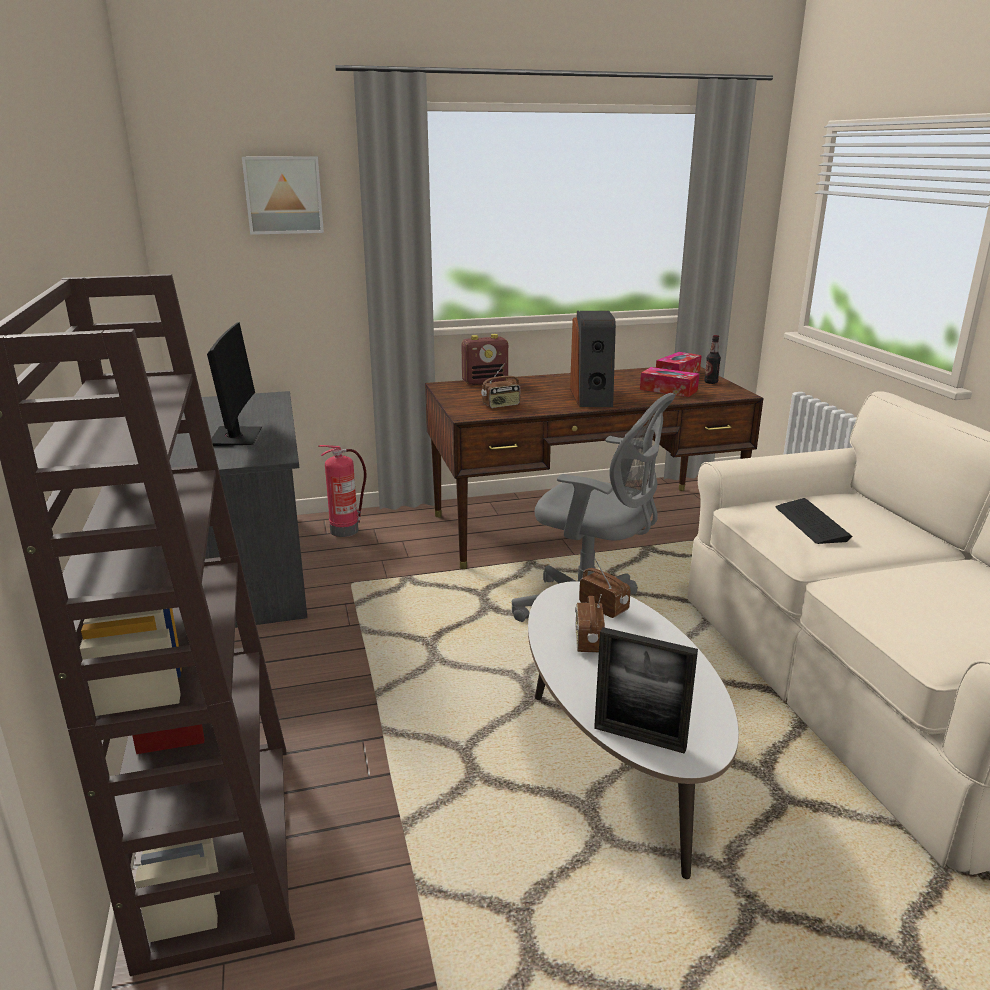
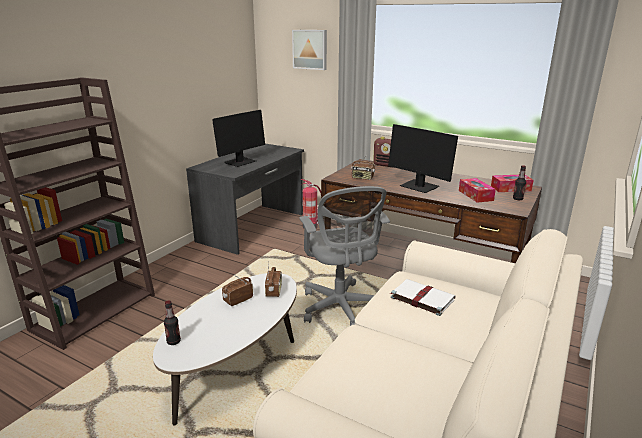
camera: 45 degrees right, 0 degrees up
speaker [570,311,616,407] -> monitor [388,124,458,193]
picture frame [594,627,698,754] -> bottle [164,300,181,345]
keyboard [776,498,852,544] -> white book [390,279,456,316]

